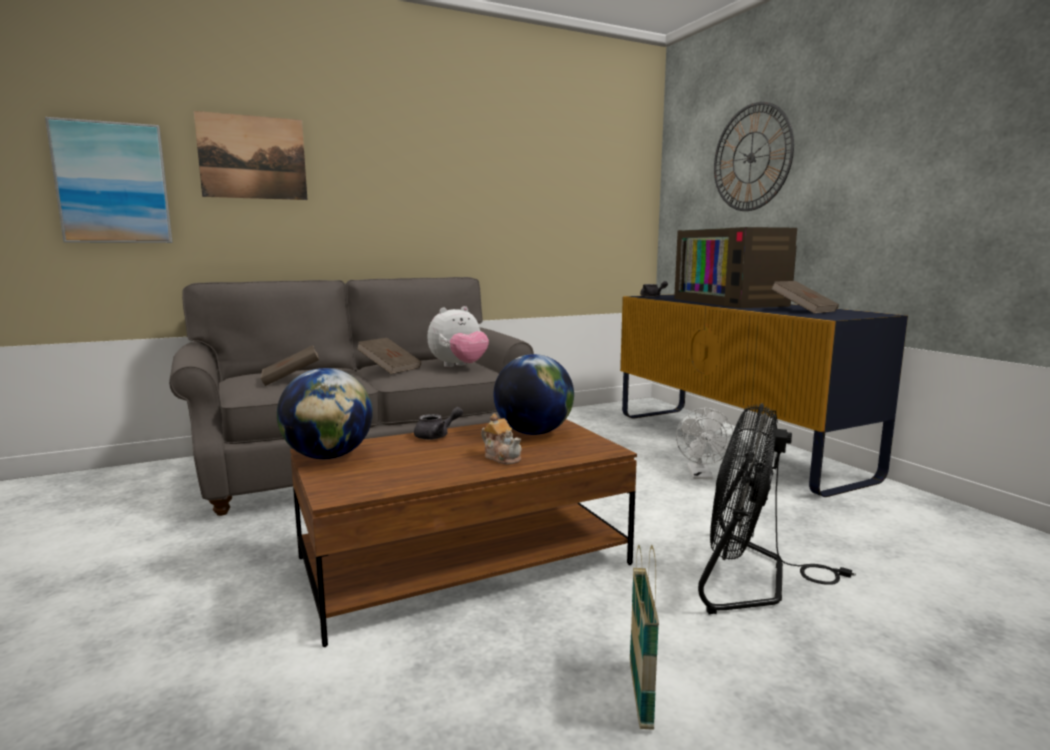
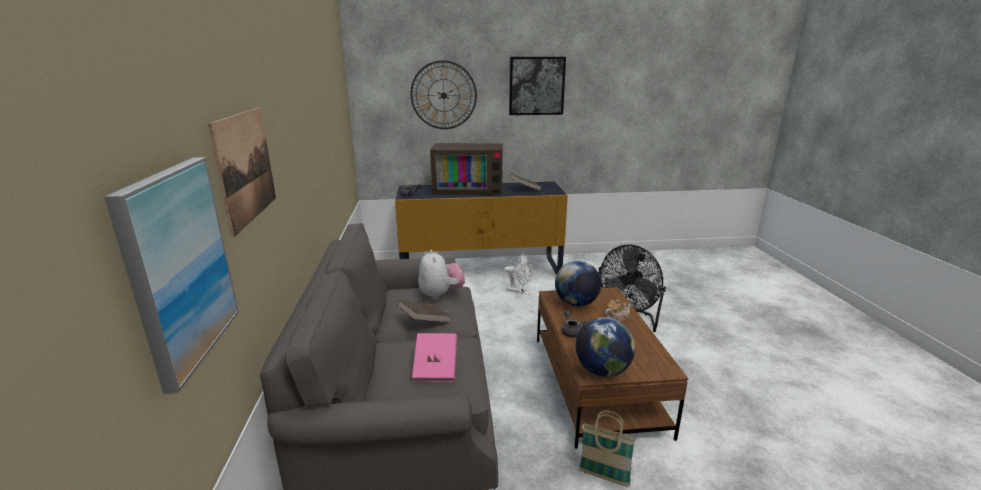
camera: 70 degrees left, 10 degrees up
brown book [261,345,319,386] -> pink book [412,333,457,382]
basket [630,544,659,730] -> basket moved to [579,410,636,487]
none -> picture [509,57,566,115]

